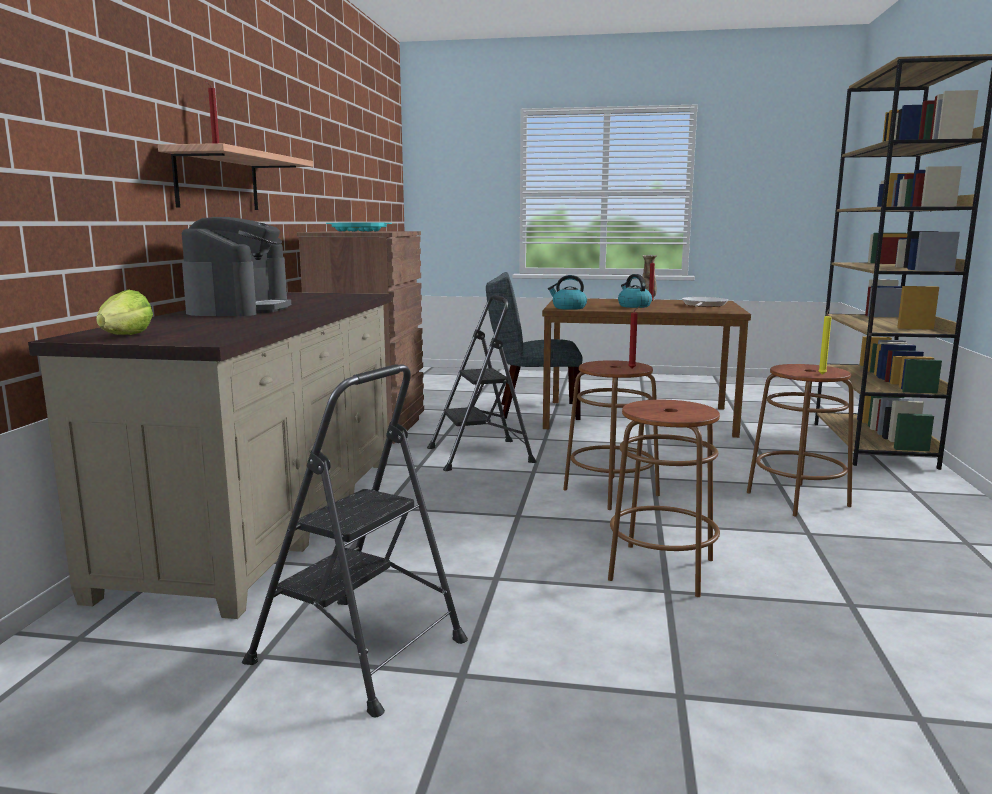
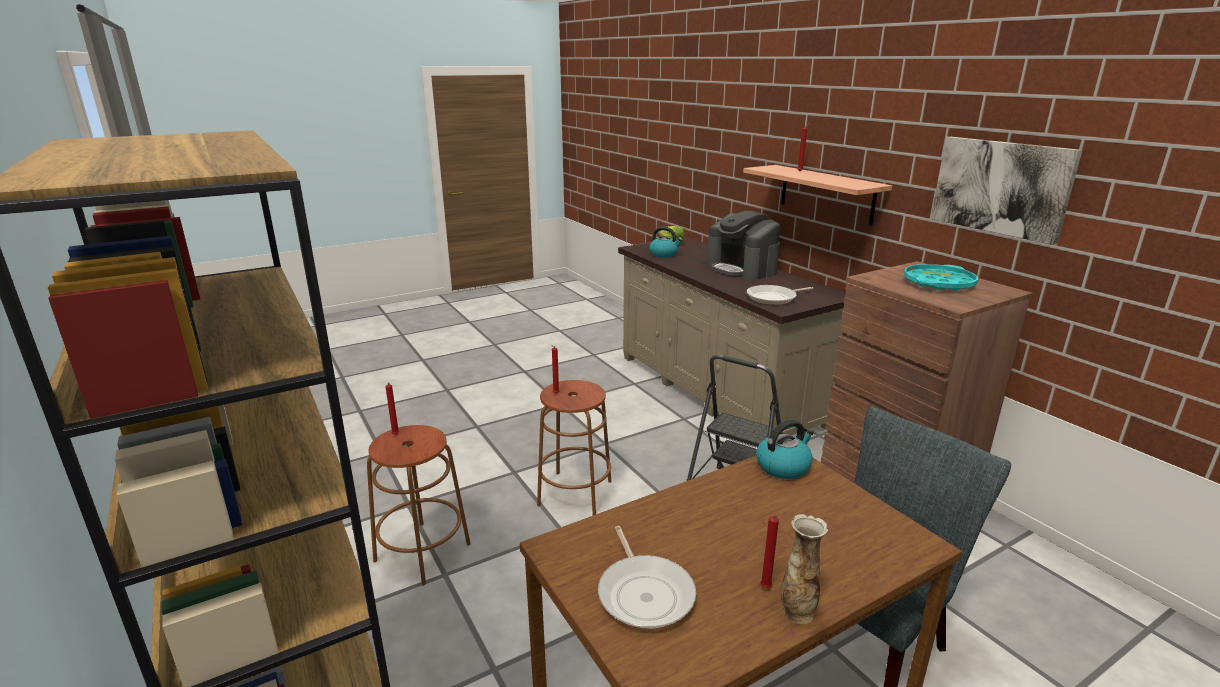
camera: 140 degrees right, 10 degrees up
black step ladder [242,364,468,718] -> none
brown stool [608,400,720,597] -> none
kettle [618,274,652,308] -> kettle moved to [649,227,683,257]
yellow candle [818,310,832,375] -> red candle [385,382,399,435]
none -> frying pan [747,285,814,305]
none -> picture [931,137,1082,245]

